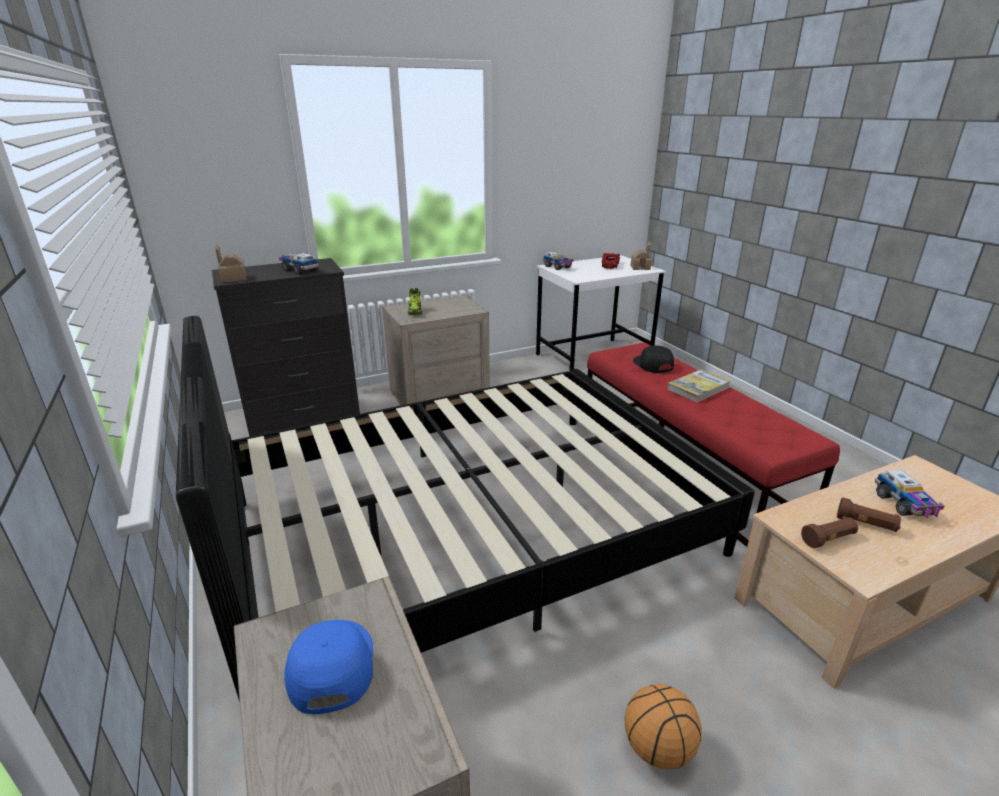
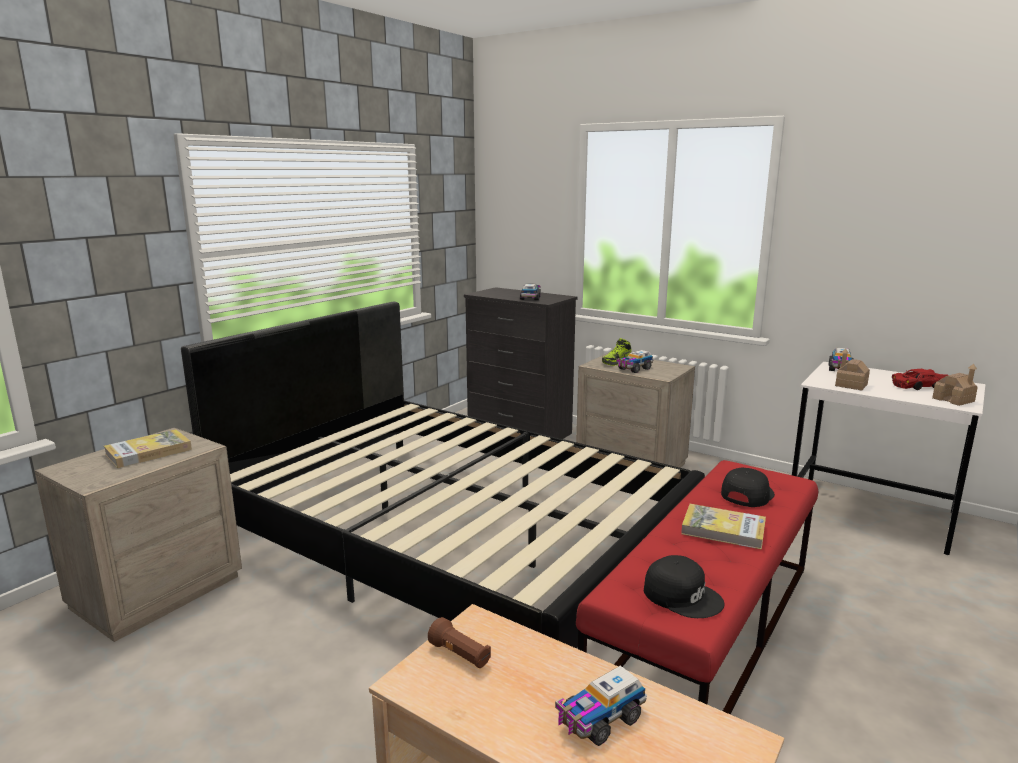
camera: 60 degrees right, 10 degrees down
toy house [214,245,247,283] -> toy house moved to [835,348,870,391]
blue cap [284,620,373,714] -> book [104,429,192,468]
basketball [625,684,702,770] -> none
brown flashlight [837,498,901,532] -> none
none -> toy truck [616,350,653,373]
none -> black cap [644,555,725,618]

